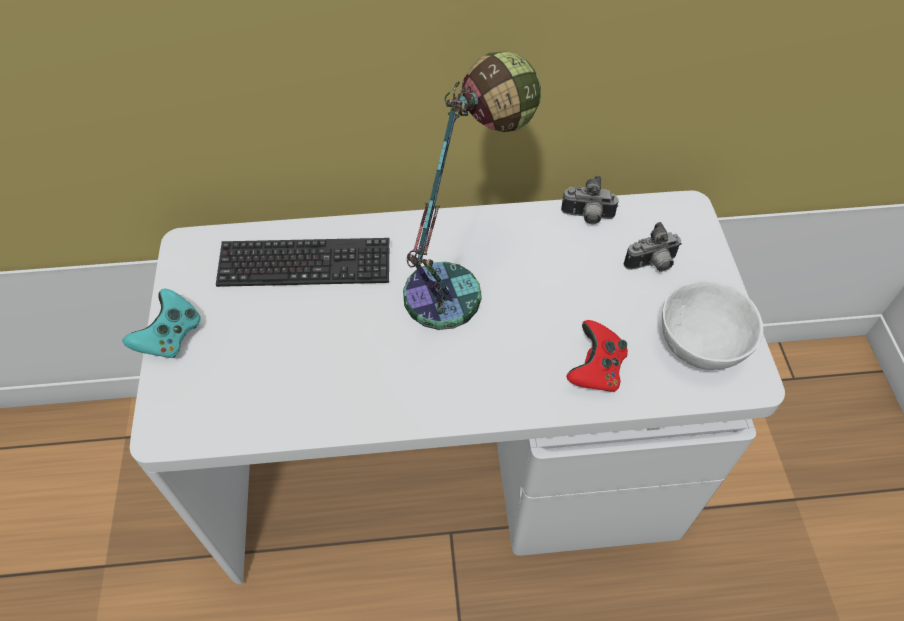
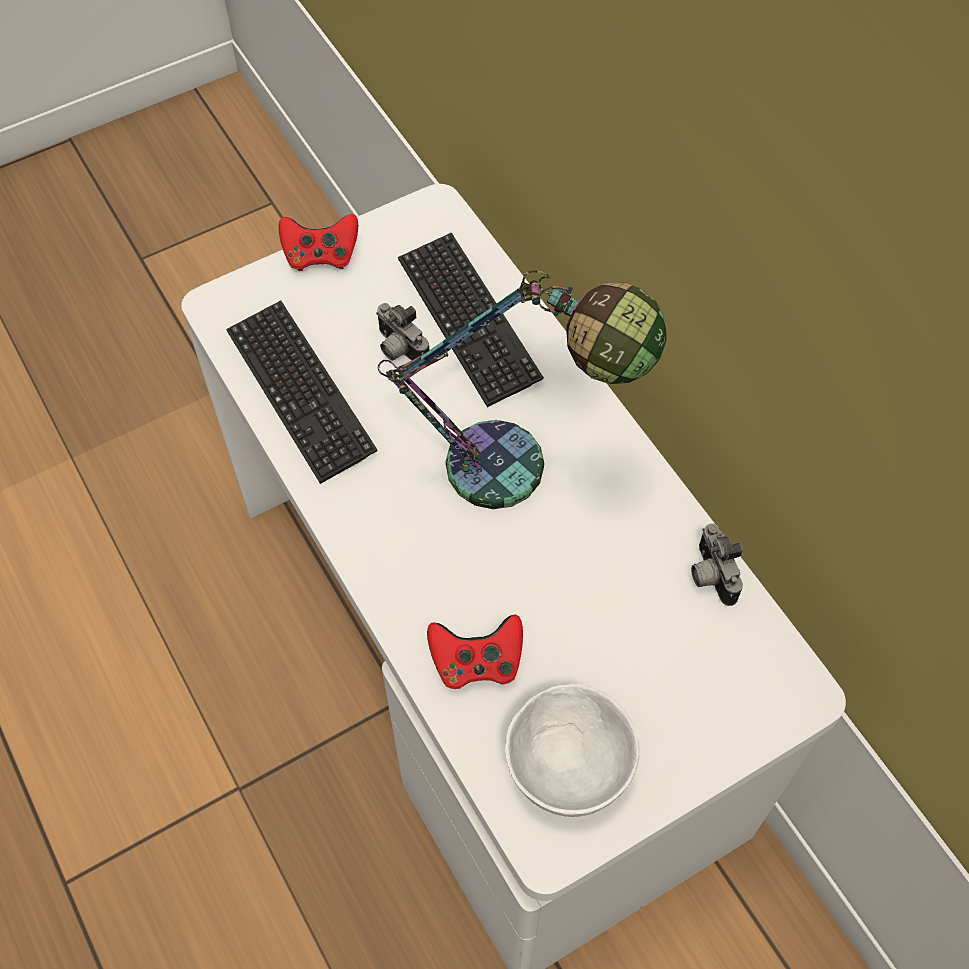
camera: 65 degrees right, 5 degrees up
turquoise game controller [122,289,201,358] -> red game controller [279,214,358,271]
camera [624,222,682,272] -> camera moved to [376,303,429,361]
none -> keyboard [226,300,378,484]

